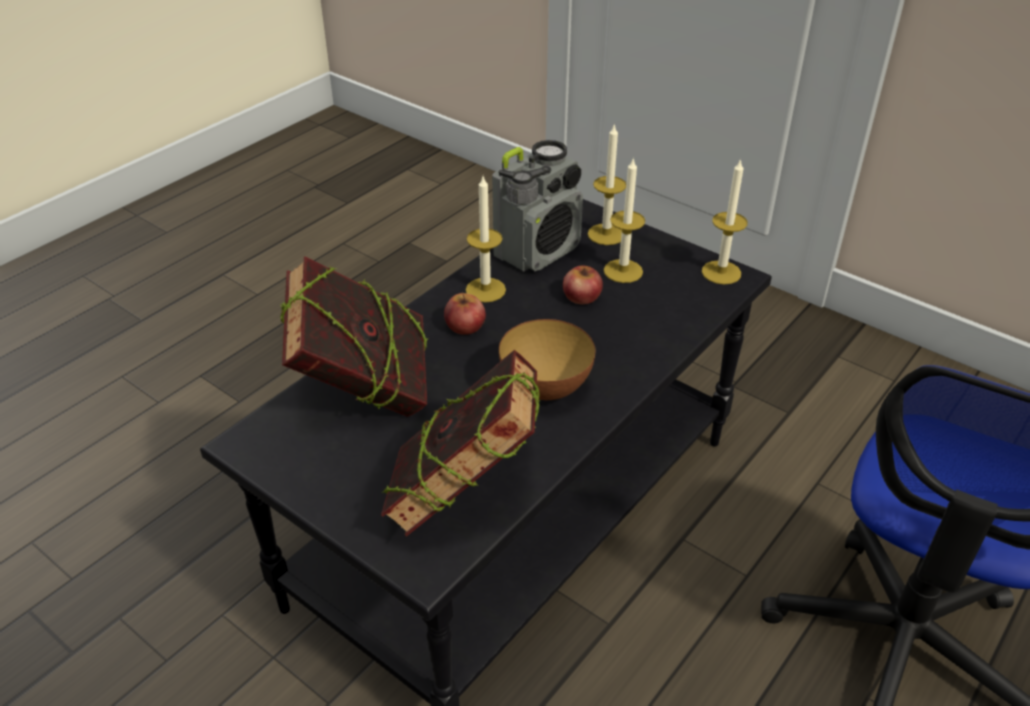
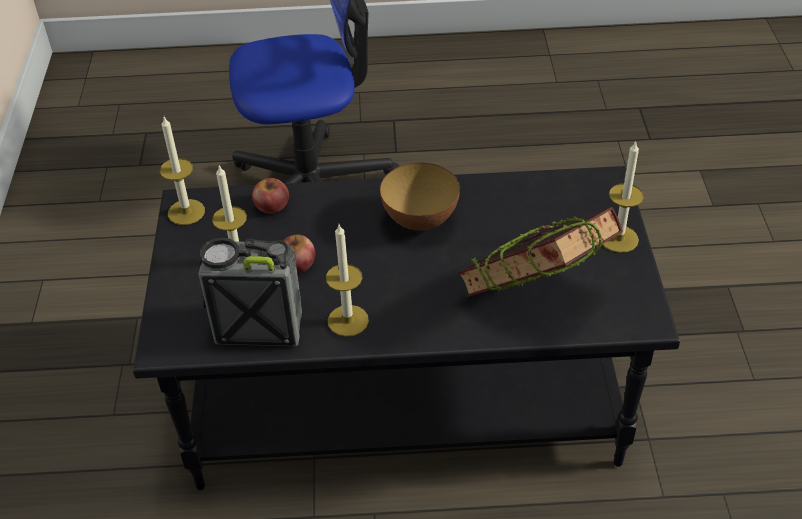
camera: 130 degrees left, 5 degrees up
book [381,350,540,536] -> none
apple [444,292,486,335] -> apple moved to [252,178,289,214]
candle [588,124,626,245] -> candle moved to [602,141,644,253]

